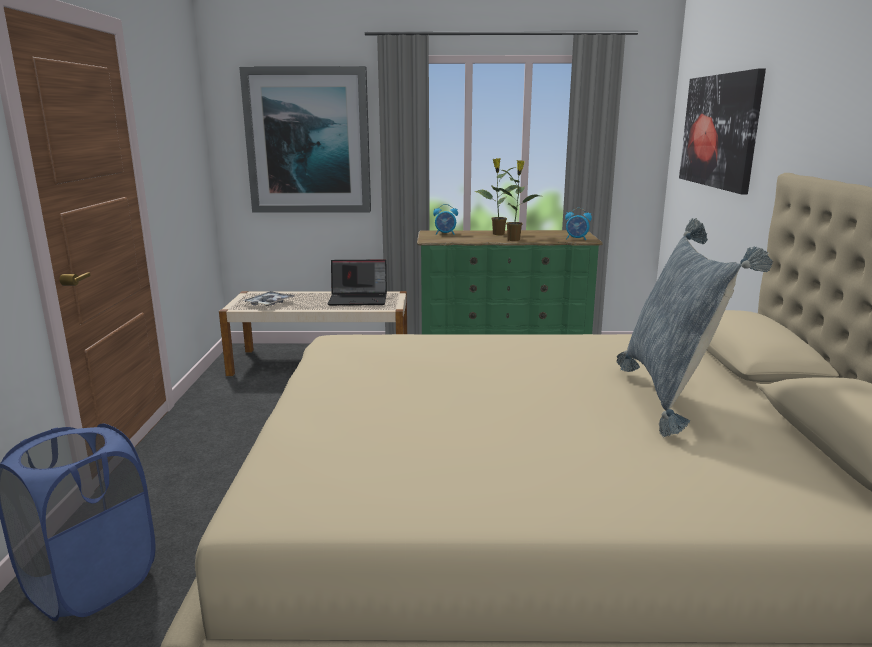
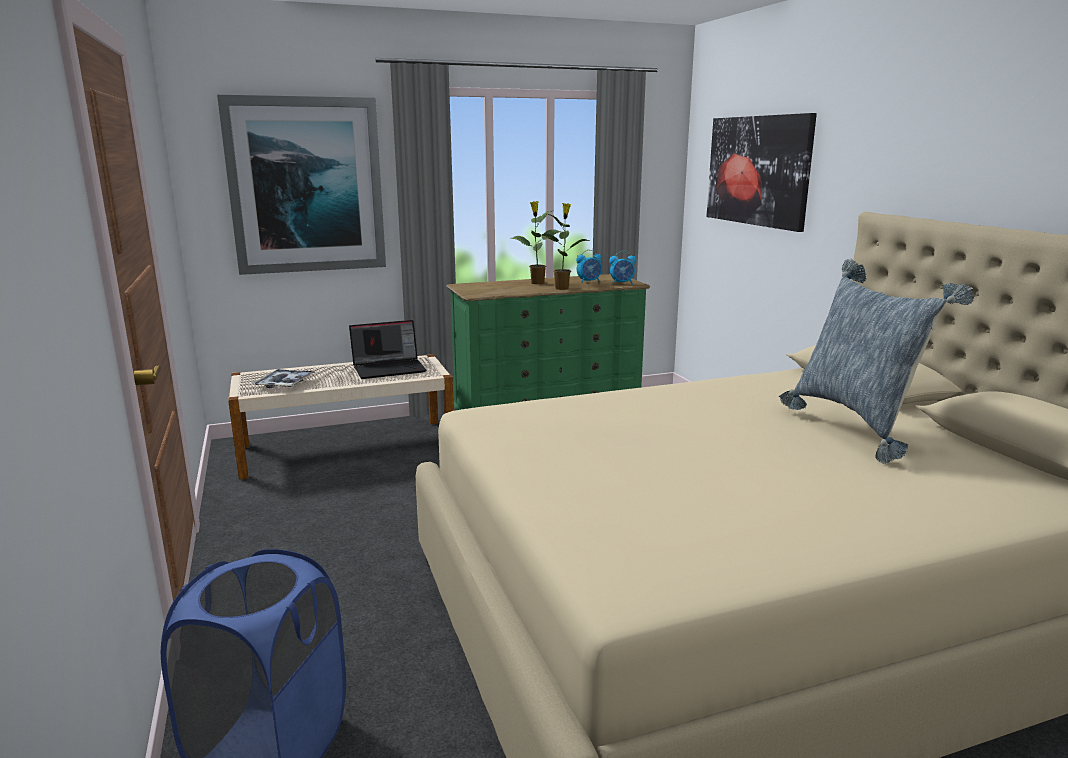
camera: 20 degrees left, 0 degrees up
alarm clock [433,204,458,235] -> alarm clock moved to [576,250,602,283]

